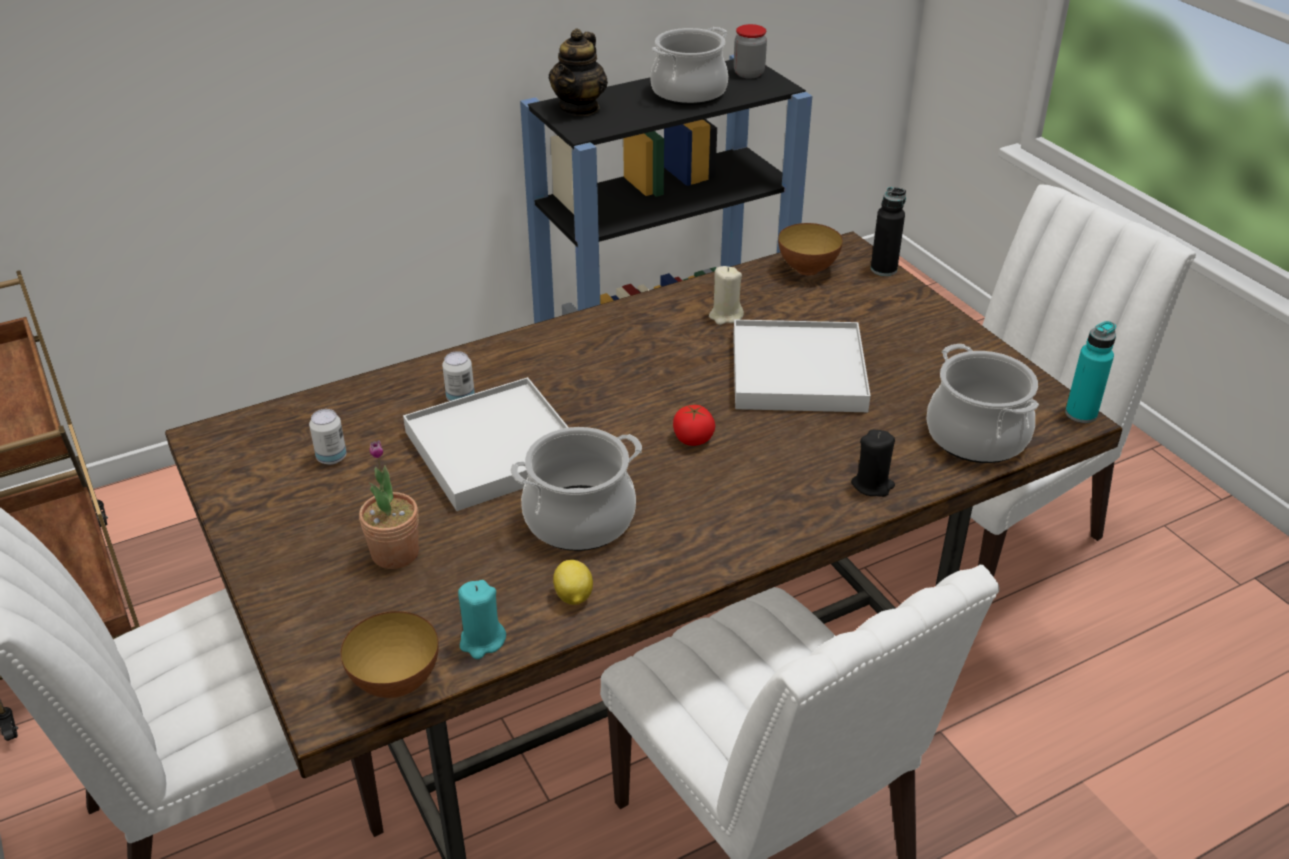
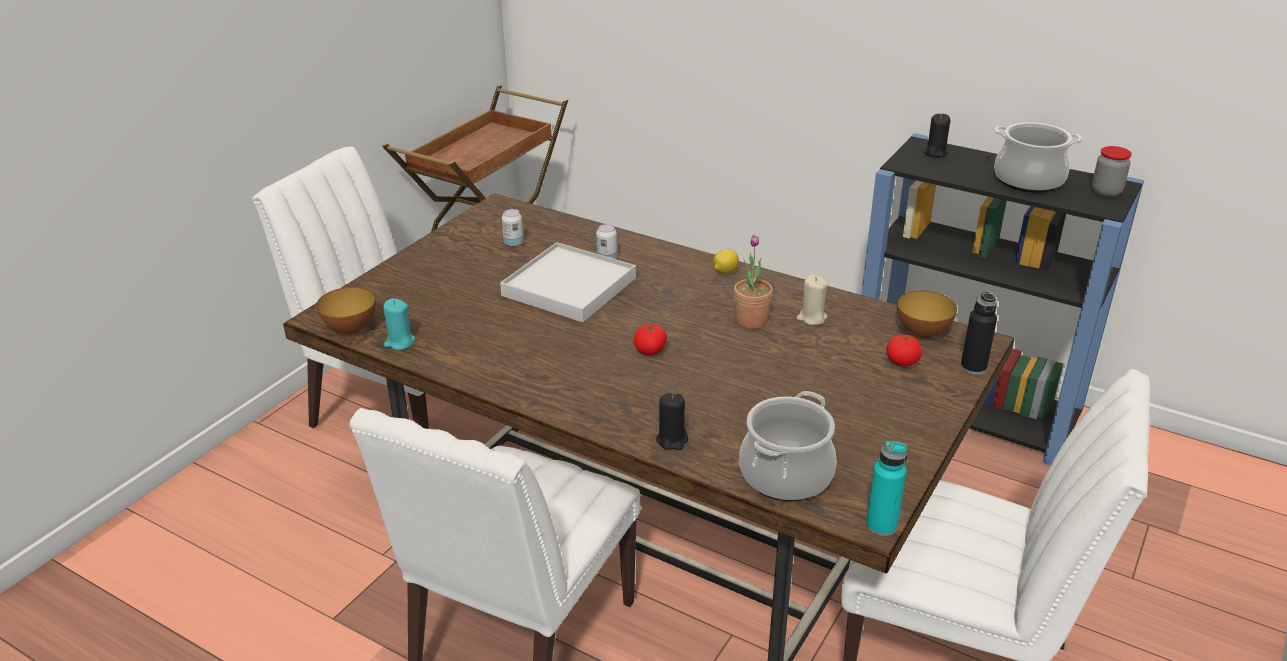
camera: 60 degrees right, 5 degrees down
potted plant [359,440,419,569] -> potted plant moved to [734,235,773,329]
cooking pot [510,427,642,551] -> none
teapot [549,28,608,116] -> black candle [924,114,951,157]
lemon [553,560,593,605] -> lemon moved to [713,249,739,274]
white tray [733,320,871,412] -> none
none -> tomato [886,335,922,367]

